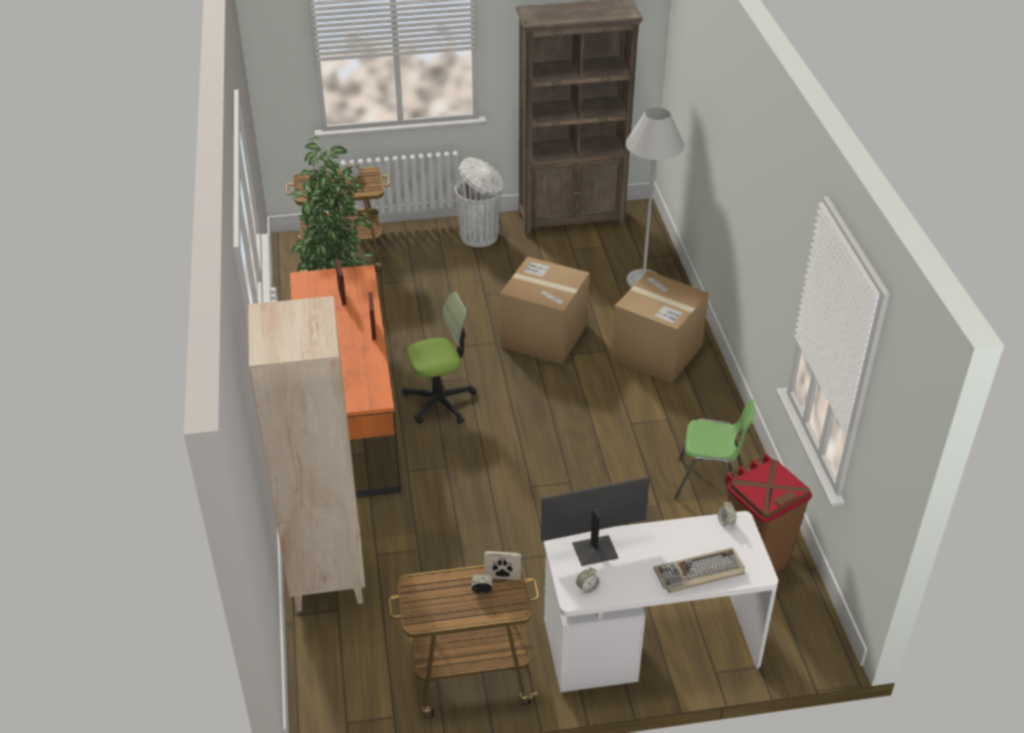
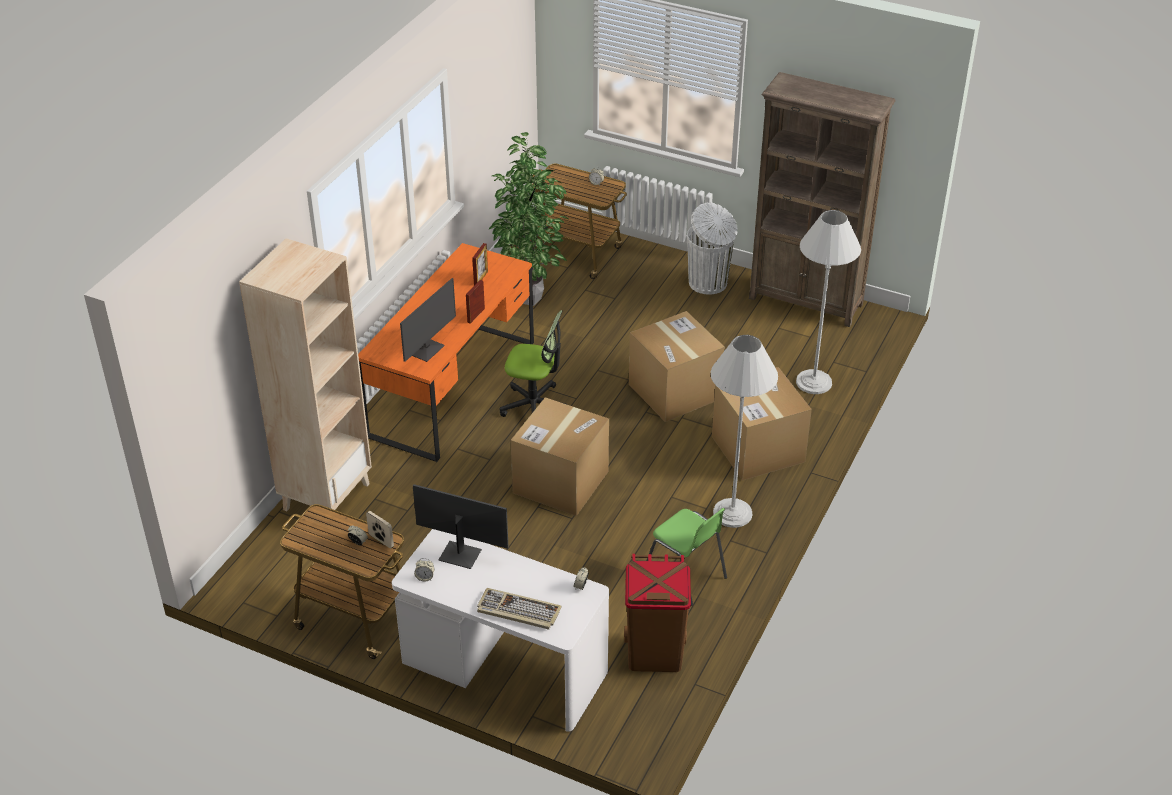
camera: 35 degrees right, 0 degrees up
none -> monitor [400,278,456,362]
none -> cardboard box [511,397,609,516]
none -> white floor lamp [711,335,778,528]

